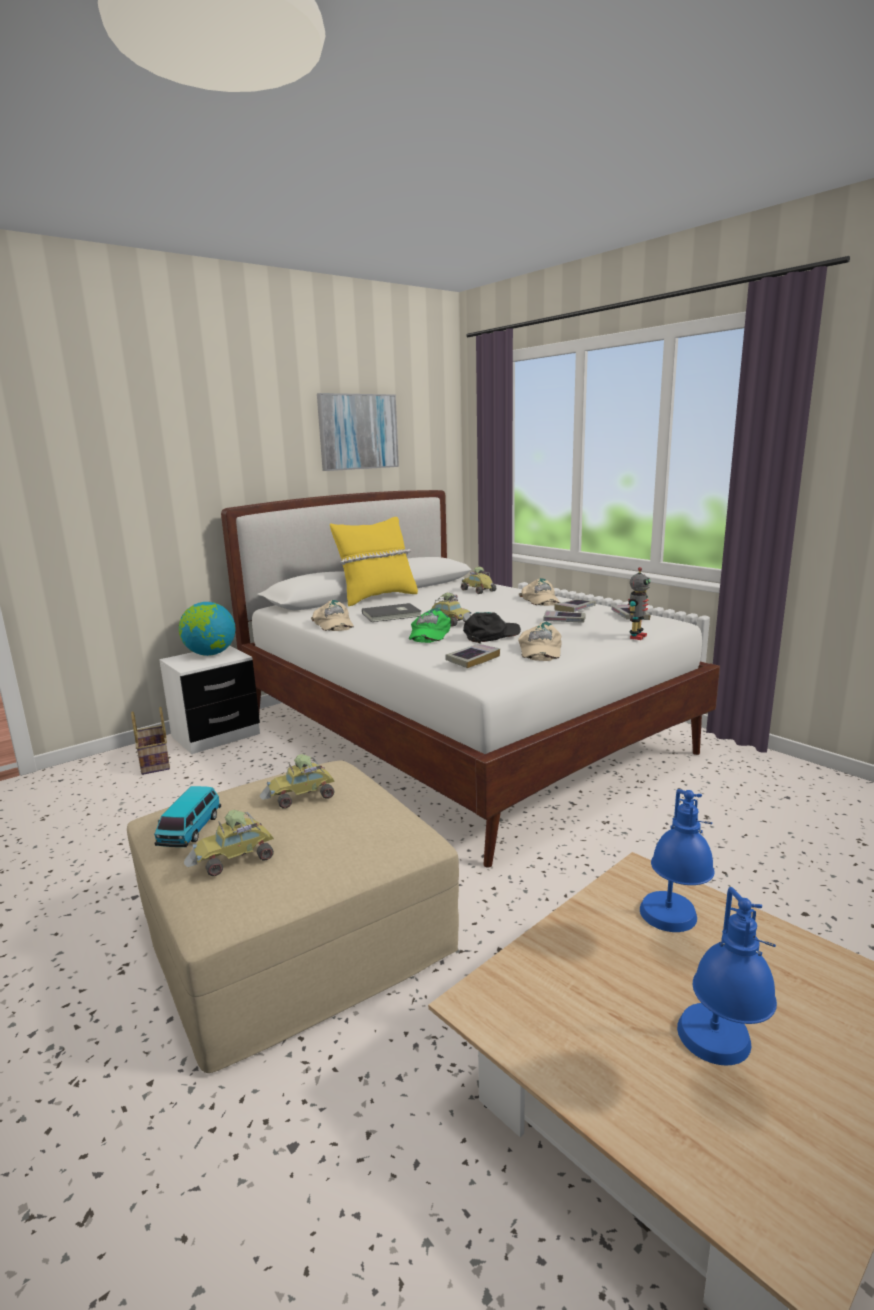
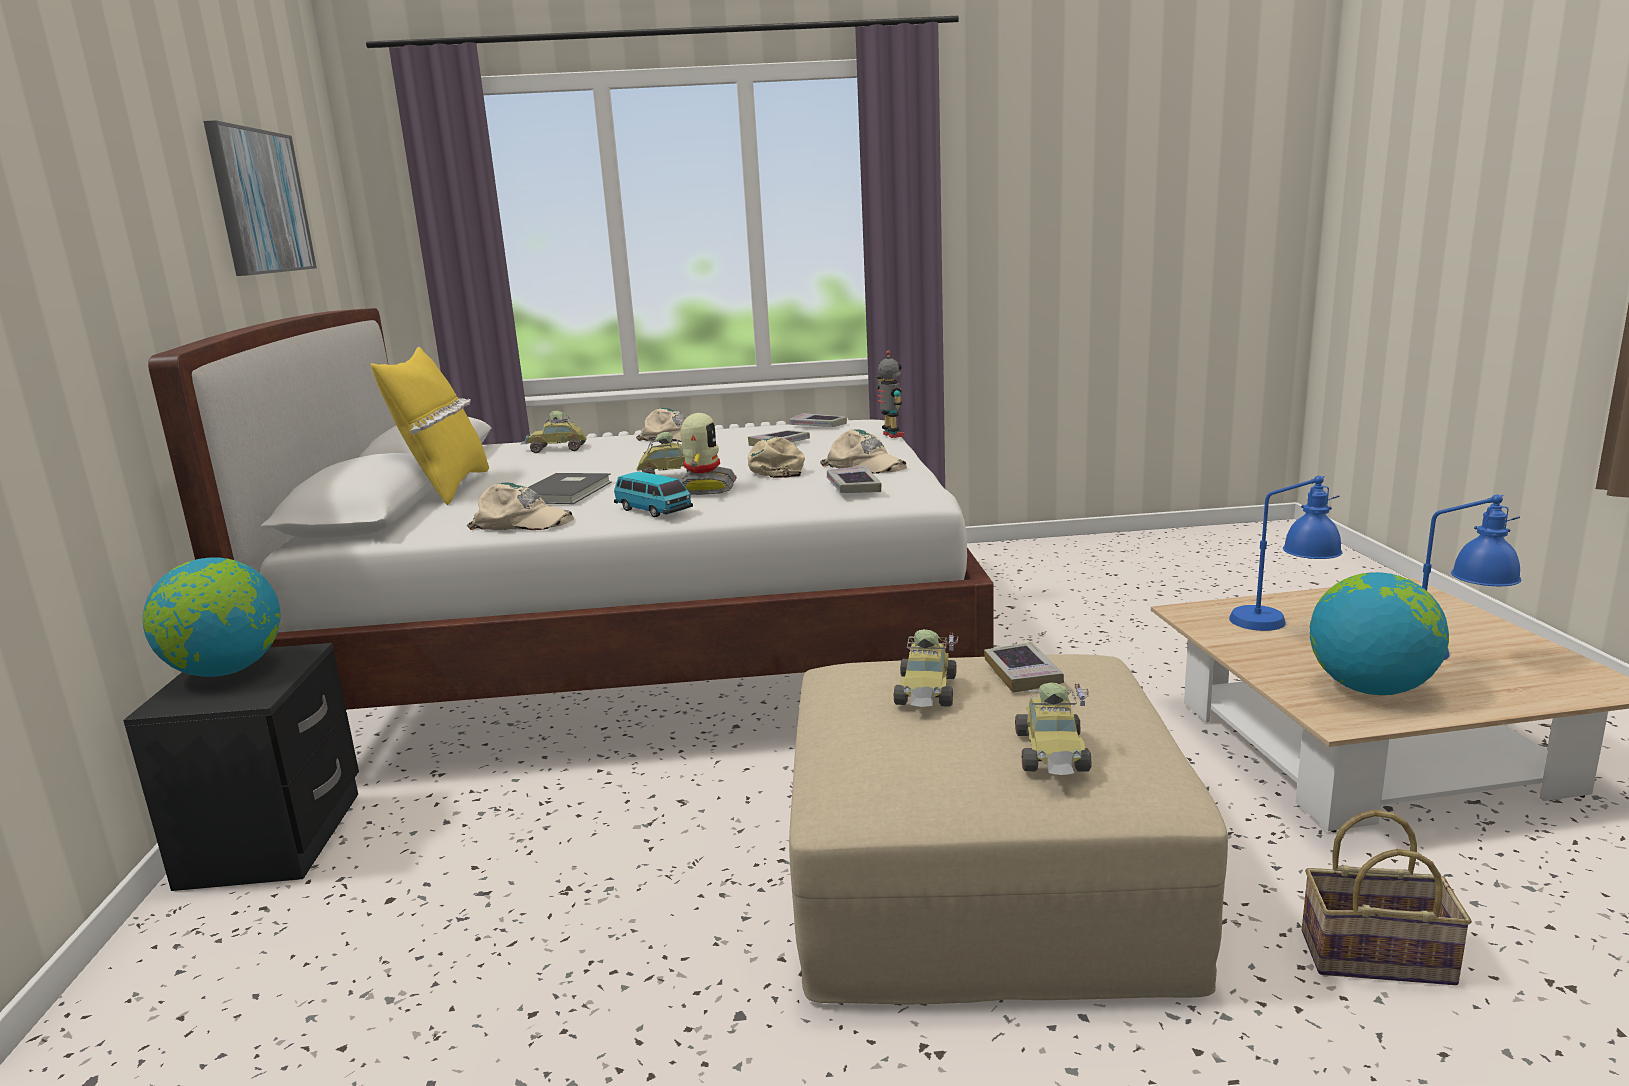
camera: 55 degrees left, 0 degrees up
basket [131,707,170,775] -> basket moved to [1302,810,1472,985]
toy car [154,786,221,847] -> toy car moved to [614,472,693,517]
white nightstand [159,646,260,754] -> black nightstand [123,643,359,891]
green cap [409,608,451,643] -> toy robot [680,413,737,495]
black cap [463,612,521,644] -> beige cap [748,437,805,478]
book [554,599,596,612] -> book moved to [984,642,1064,693]
none -> globe [1309,572,1449,695]

